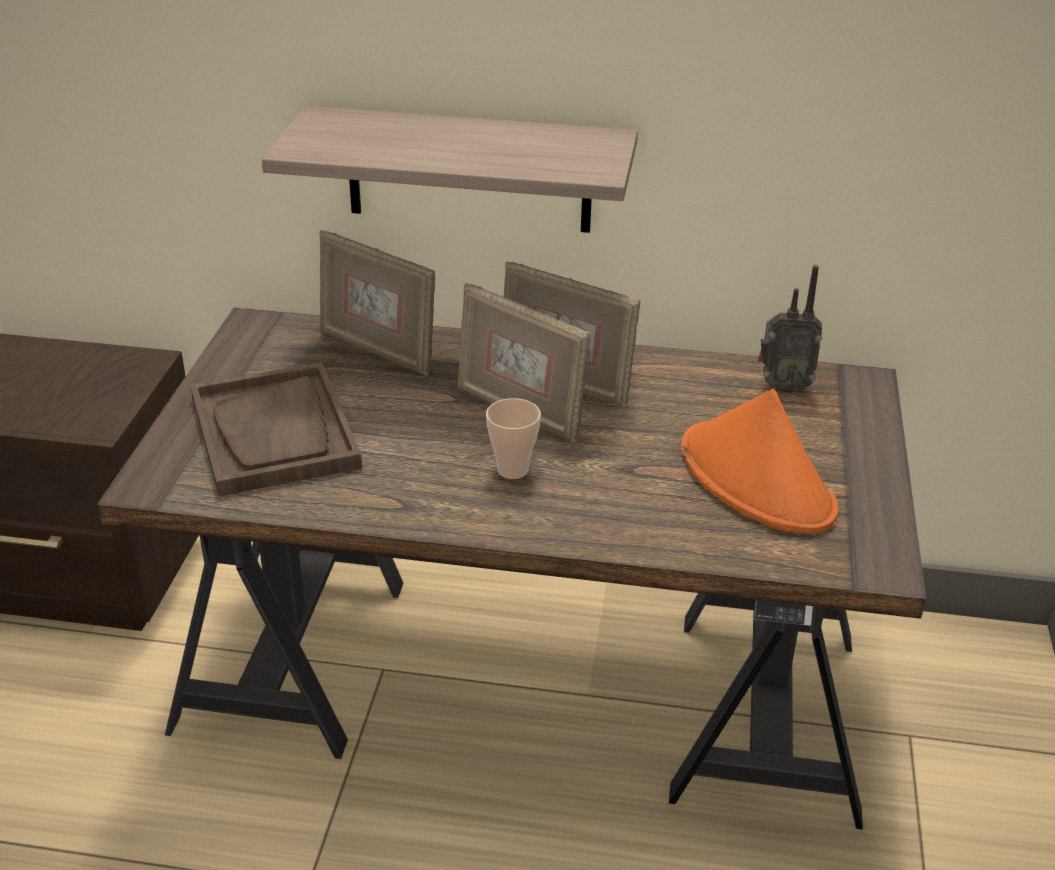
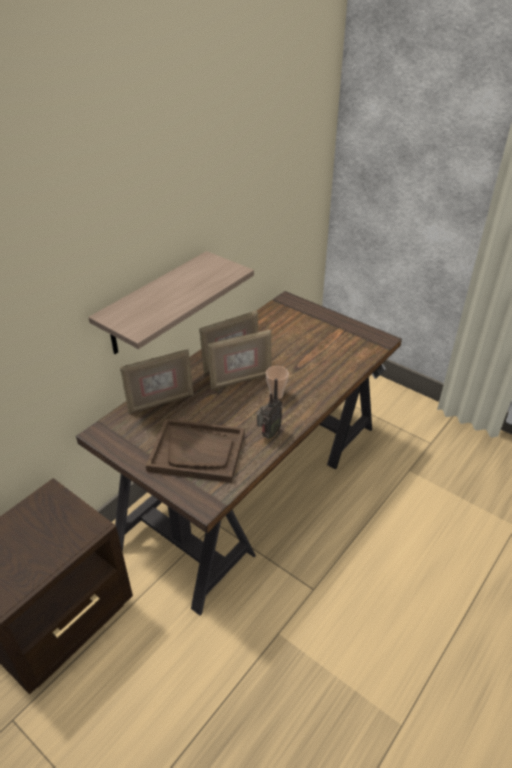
camera: 60 degrees left, 5 degrees up
orange hat [681,389,838,534] -> none
radio [758,265,822,393] -> radio moved to [257,379,282,439]

